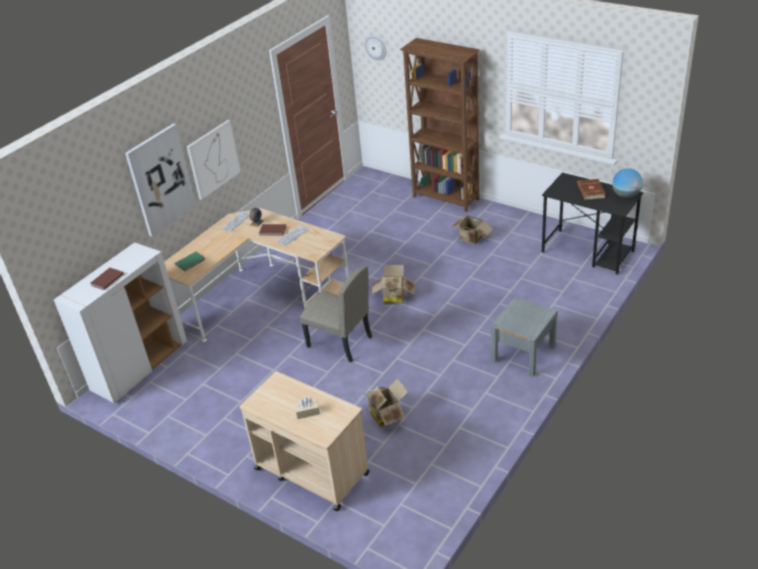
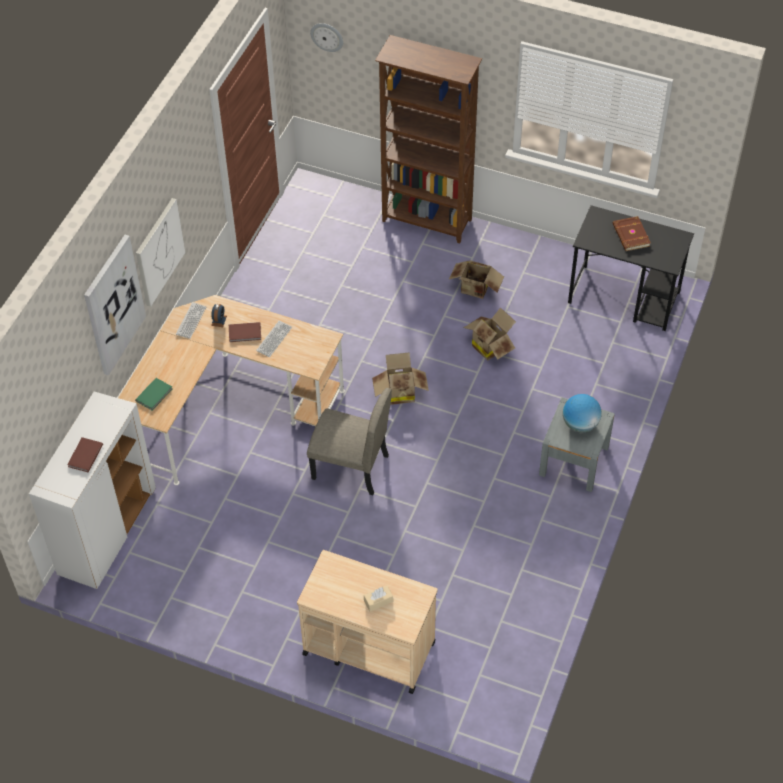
camera: 15 degrees left, 15 degrees up
cardboard box [363,378,408,427] -> cardboard box moved to [464,307,516,360]
globe [612,168,643,198] -> globe moved to [563,394,602,433]

